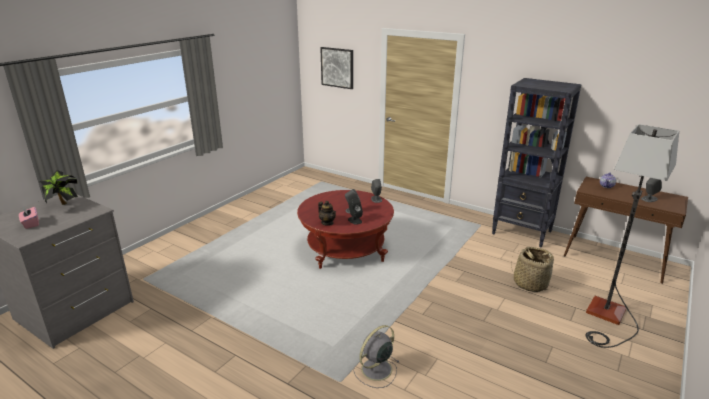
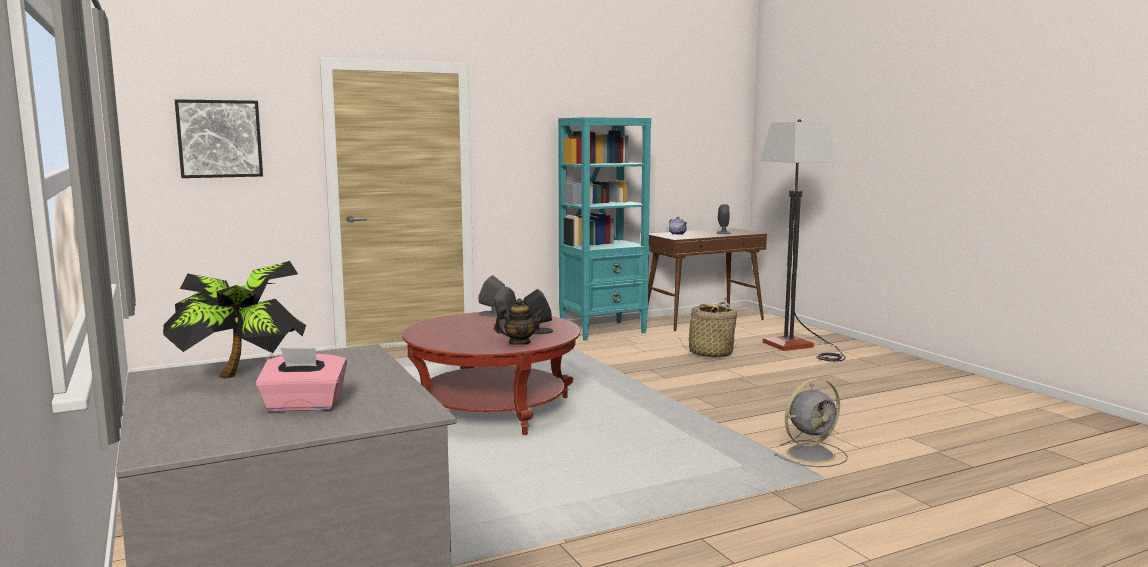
camera: 60 degrees left, 15 degrees down
grey fan [353,325,399,388] -> grey fan turned 105 degrees counterclockwise [774,378,848,467]
black bookcase [492,78,582,248] -> turquoise bookcase [558,117,651,341]

